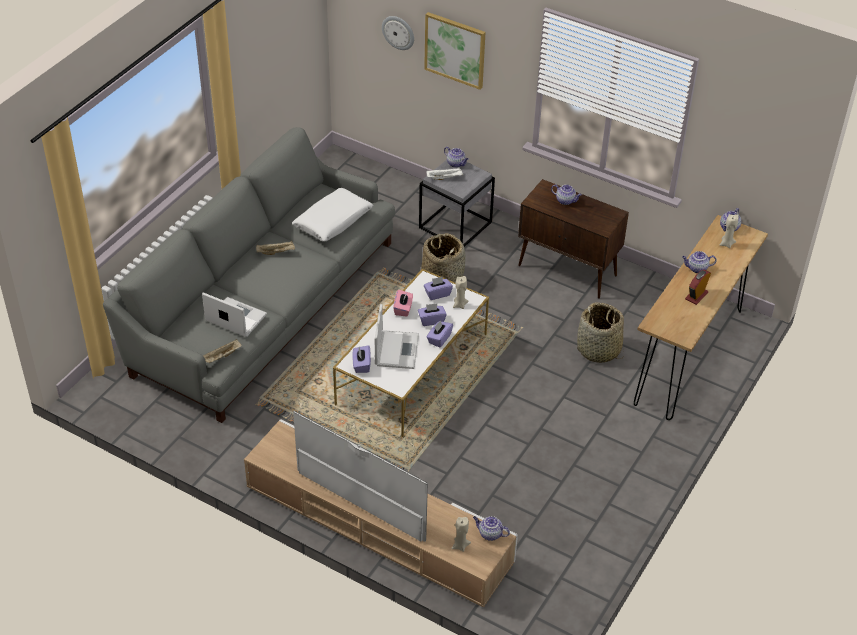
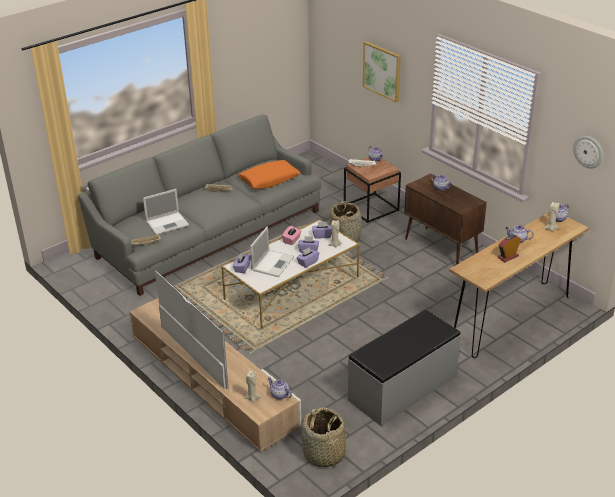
camera: 20 degrees right, 10 degrees down
laptop [202,292,267,337] -> laptop turned 105 degrees clockwise [143,189,189,235]
white pillow [292,188,374,241] -> orange pillow [238,160,301,189]
wall clock [382,16,414,50] -> wall clock moved to [573,136,603,169]
grey side table [419,160,495,247] -> brown side table [344,157,401,223]
basket [577,302,624,363] -> basket moved to [301,407,346,467]
none -> grey bench [348,310,461,426]

